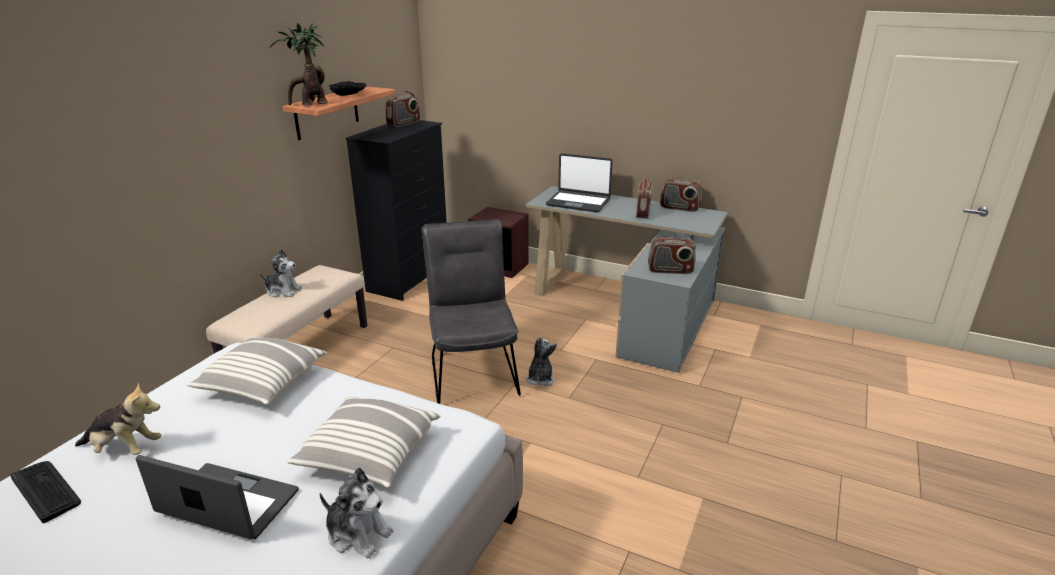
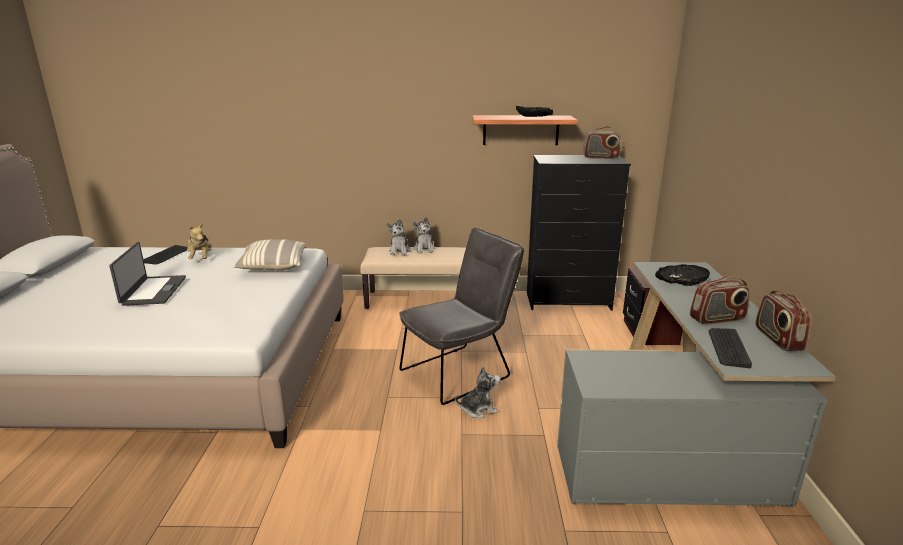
camera: 65 degrees right, 5 degrees down
potted plant [270,23,328,106] -> none
pillow [287,397,441,488] -> none
plush toy [320,467,394,558] -> plush toy moved to [387,219,411,255]
laptop [546,153,613,212] -> black bowl [655,264,710,286]
radio [648,235,696,274] -> none
none -> keyboard [709,328,752,368]

